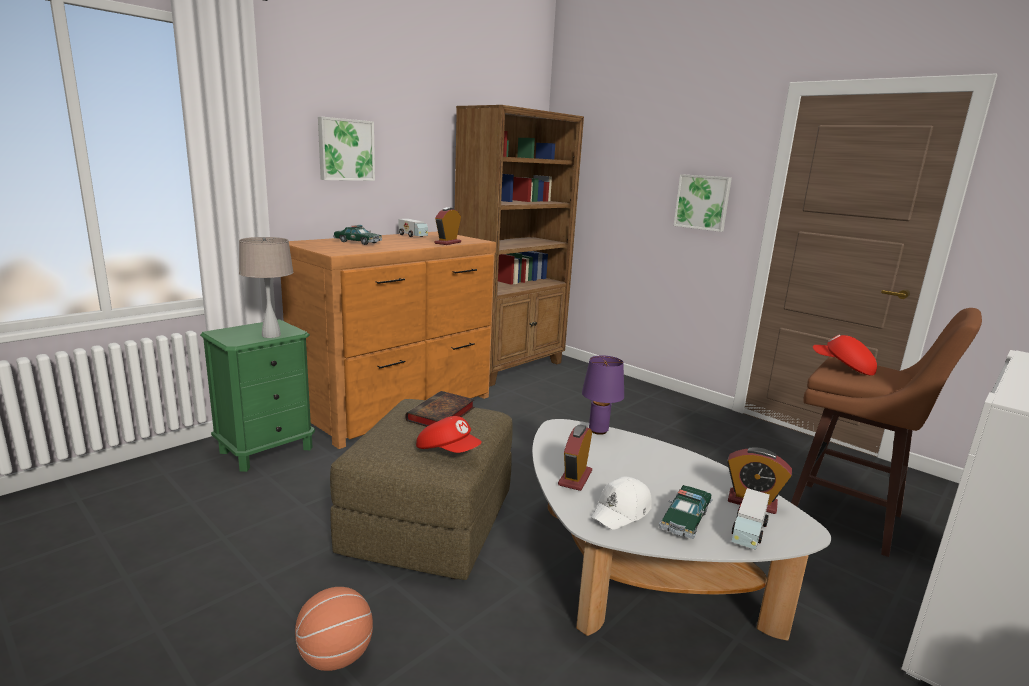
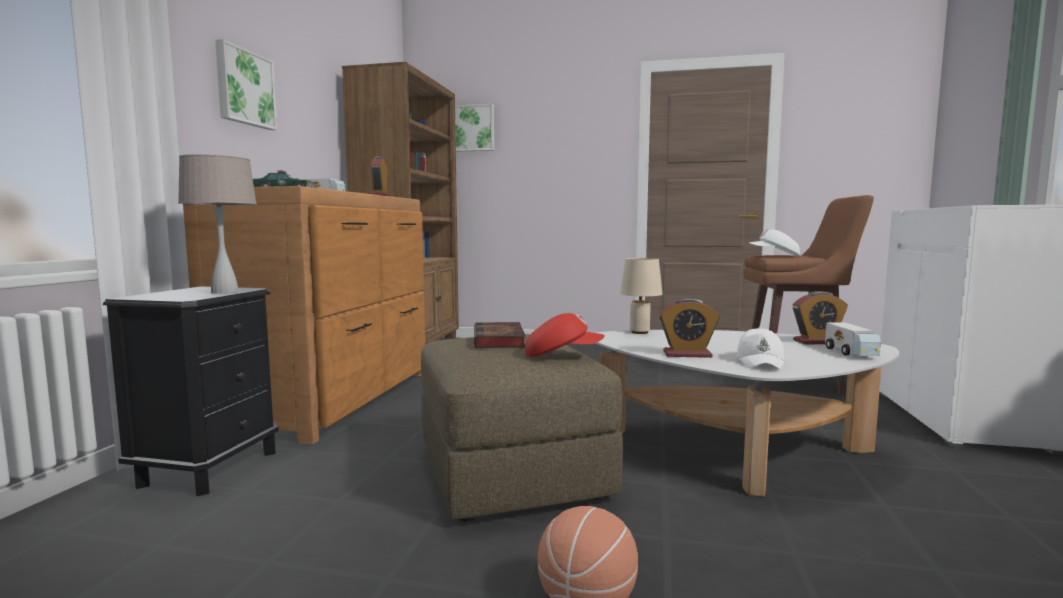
camera: 30 degrees left, 10 degrees down
green nightstand [200,319,315,472] -> black nightstand [103,286,279,496]
alarm clock [558,425,592,491] -> alarm clock turned 75 degrees counterclockwise [658,298,720,358]
purple table lamp [582,355,624,435] -> beige table lamp [620,258,662,334]
toy car [659,485,713,539] -> none
picture [674,174,732,232] -> picture moved to [455,104,494,152]
red cap [813,334,877,375] -> white cap [749,229,800,256]

